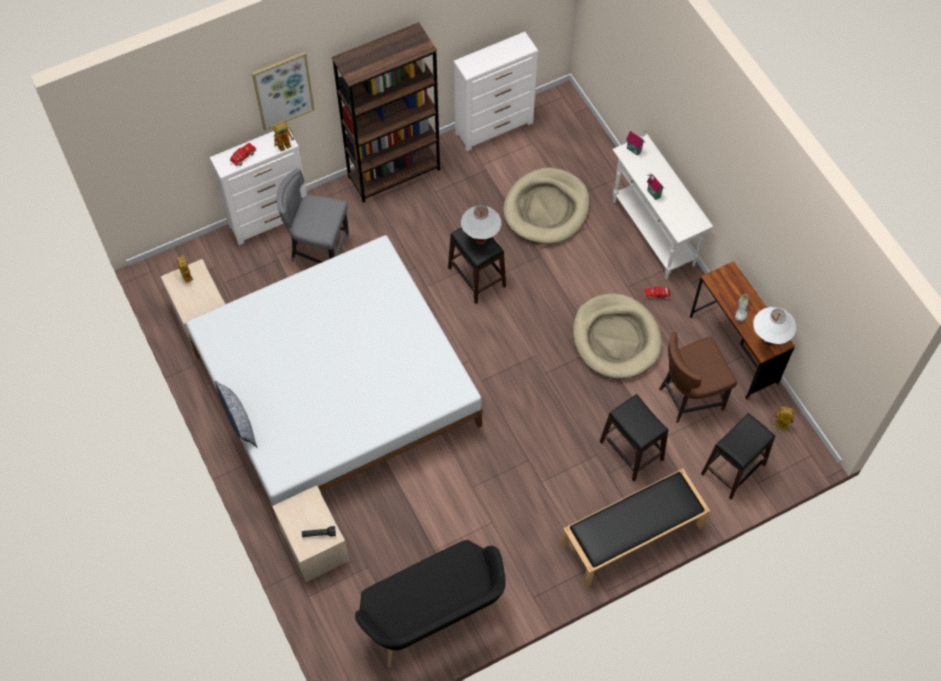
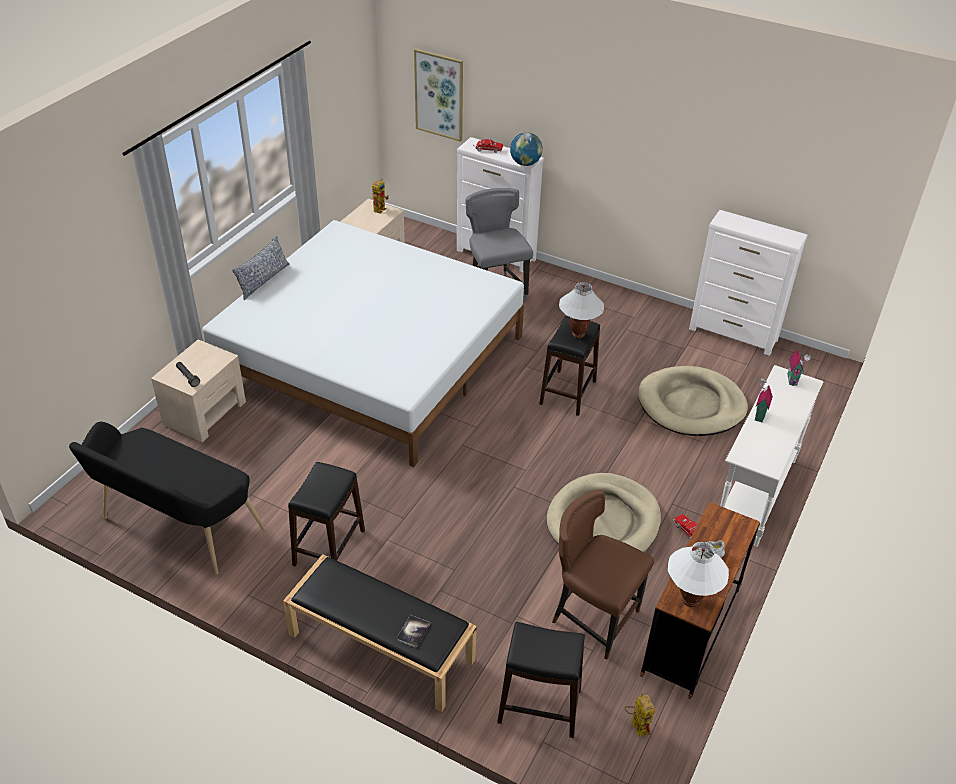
camera: 55 degrees right, 20 degrees down
picture [252,52,315,131] -> picture moved to [414,49,463,142]
toy robot [273,122,294,151] -> globe [510,133,543,166]
brown bookcase [332,22,440,203] -> none
black stool [600,394,668,481] -> black stool moved to [288,462,365,566]
none -> book [396,615,430,648]

